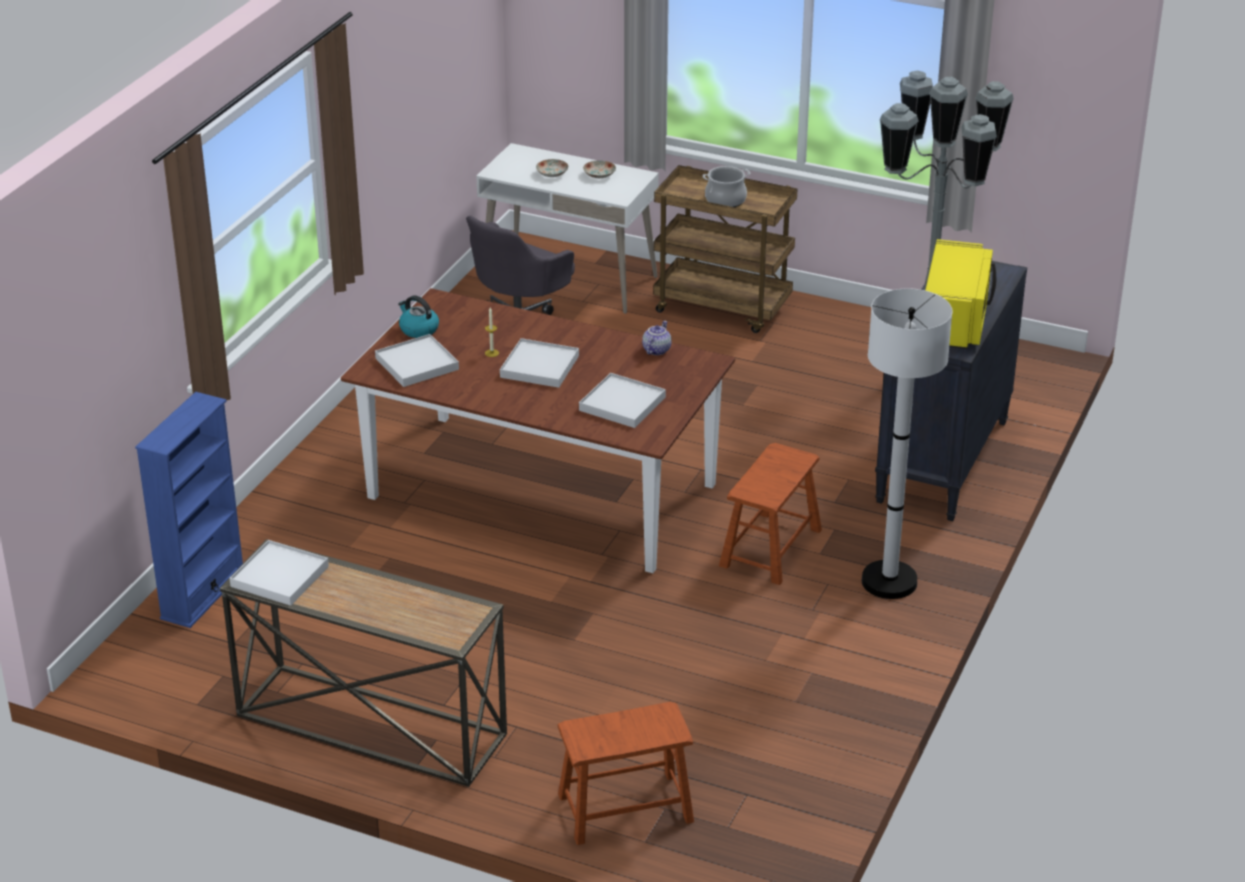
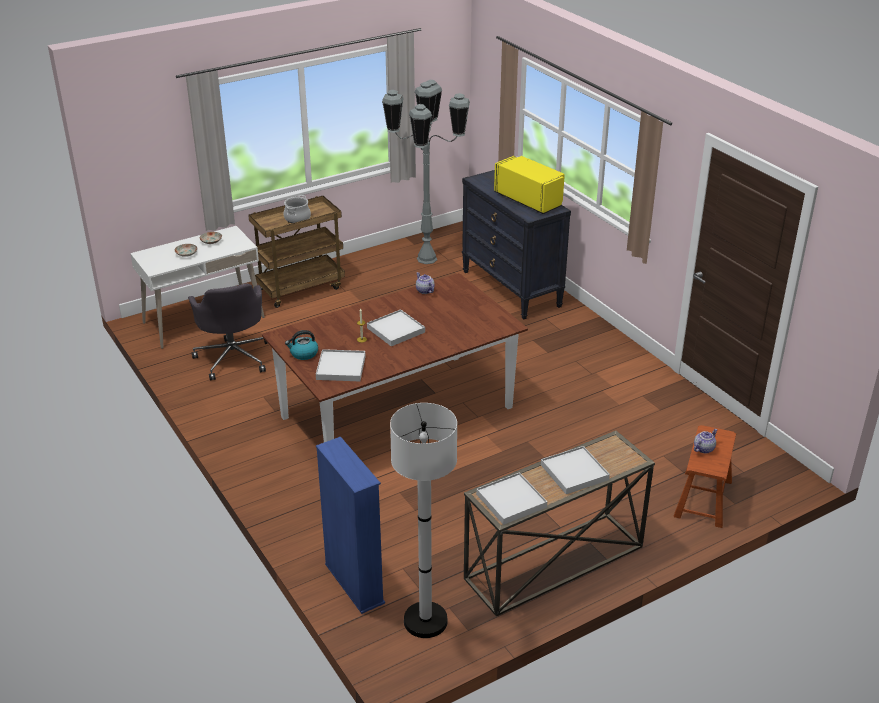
camera: 55 degrees left, 0 degrees up
white tray [579,373,666,428] -> white tray moved to [541,446,610,494]
brown stool [719,443,822,585] -> none
white floor lamp [862,288,952,599] -> white floor lamp moved to [390,403,457,638]
none -> teapot [694,429,717,454]

